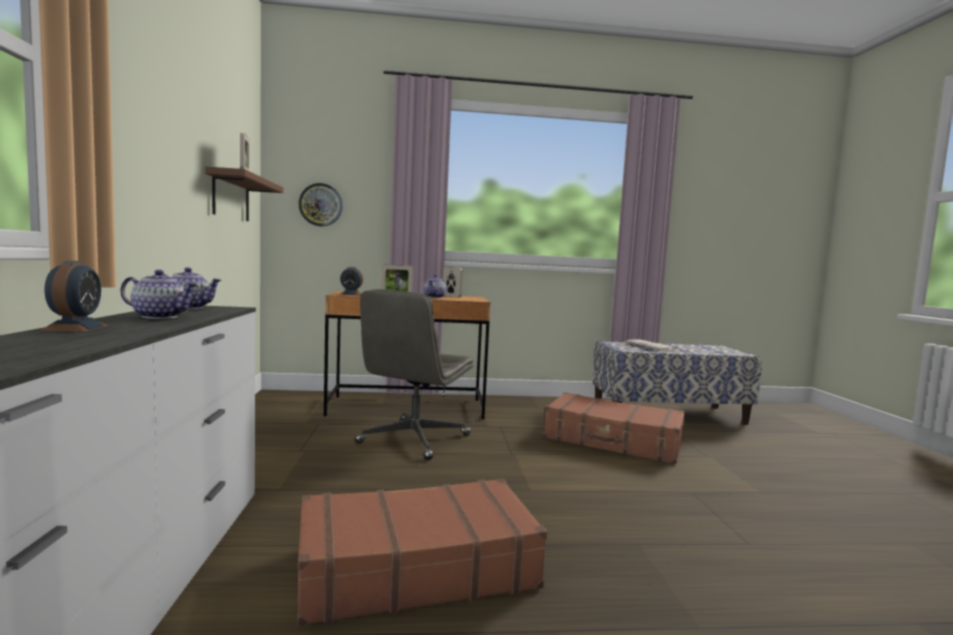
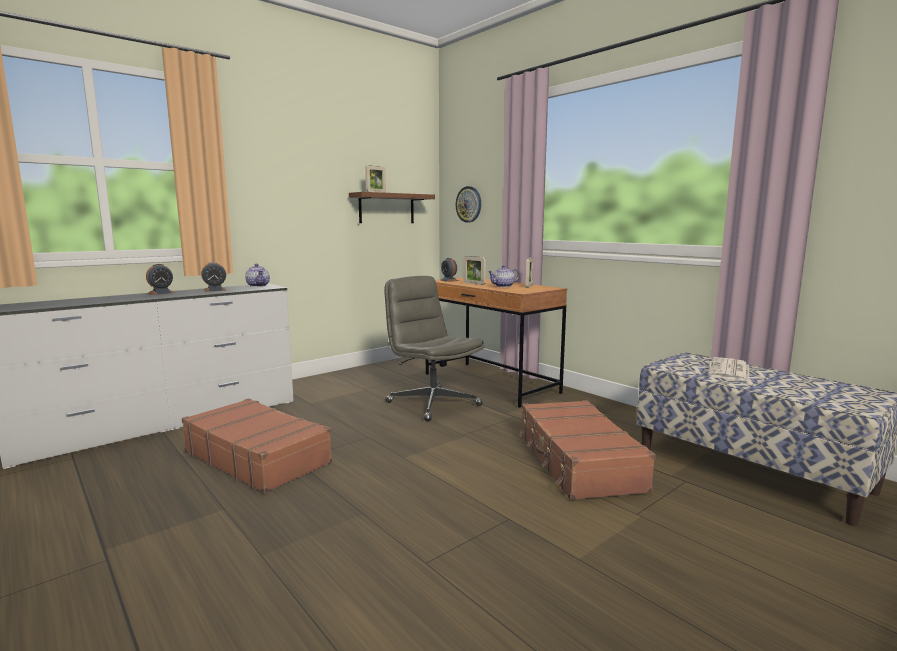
camera: 55 degrees right, 5 degrees up
teapot [120,270,198,319] -> alarm clock [201,262,227,292]
grey office chair [355,289,474,460] -> grey office chair turned 60 degrees clockwise [384,276,484,422]

